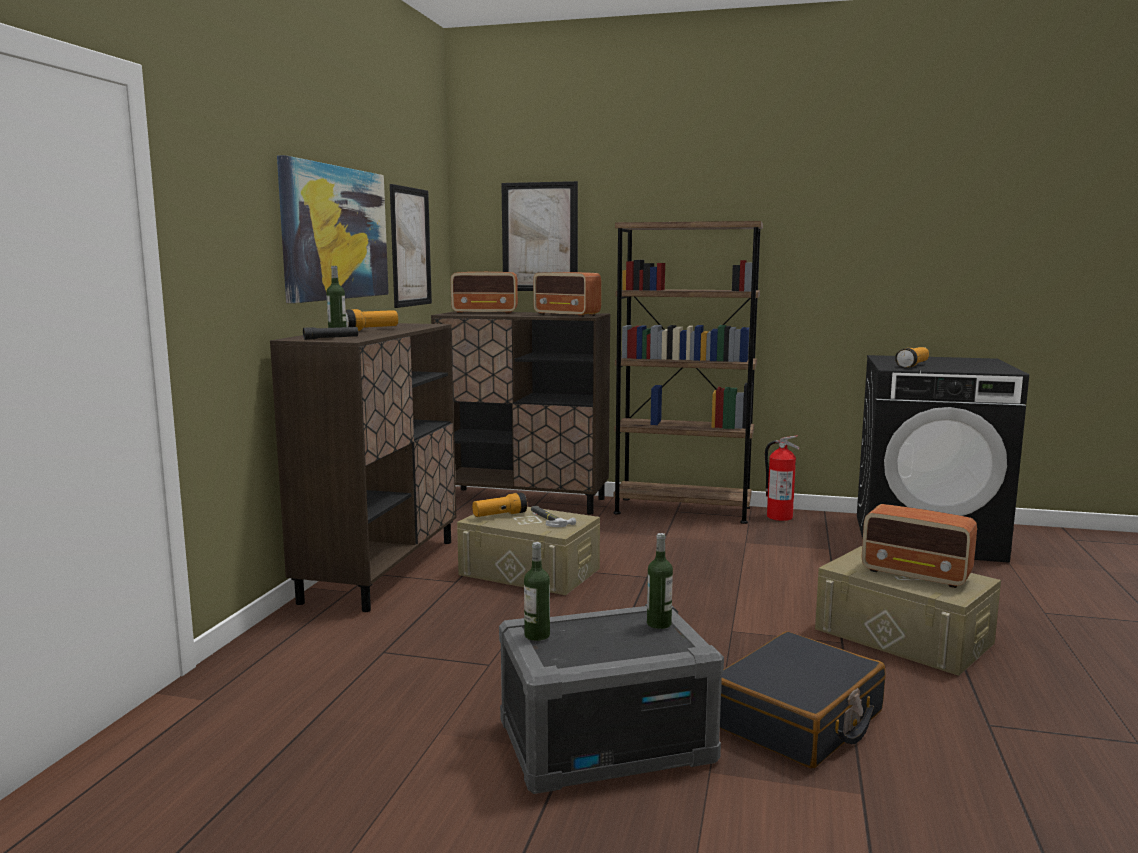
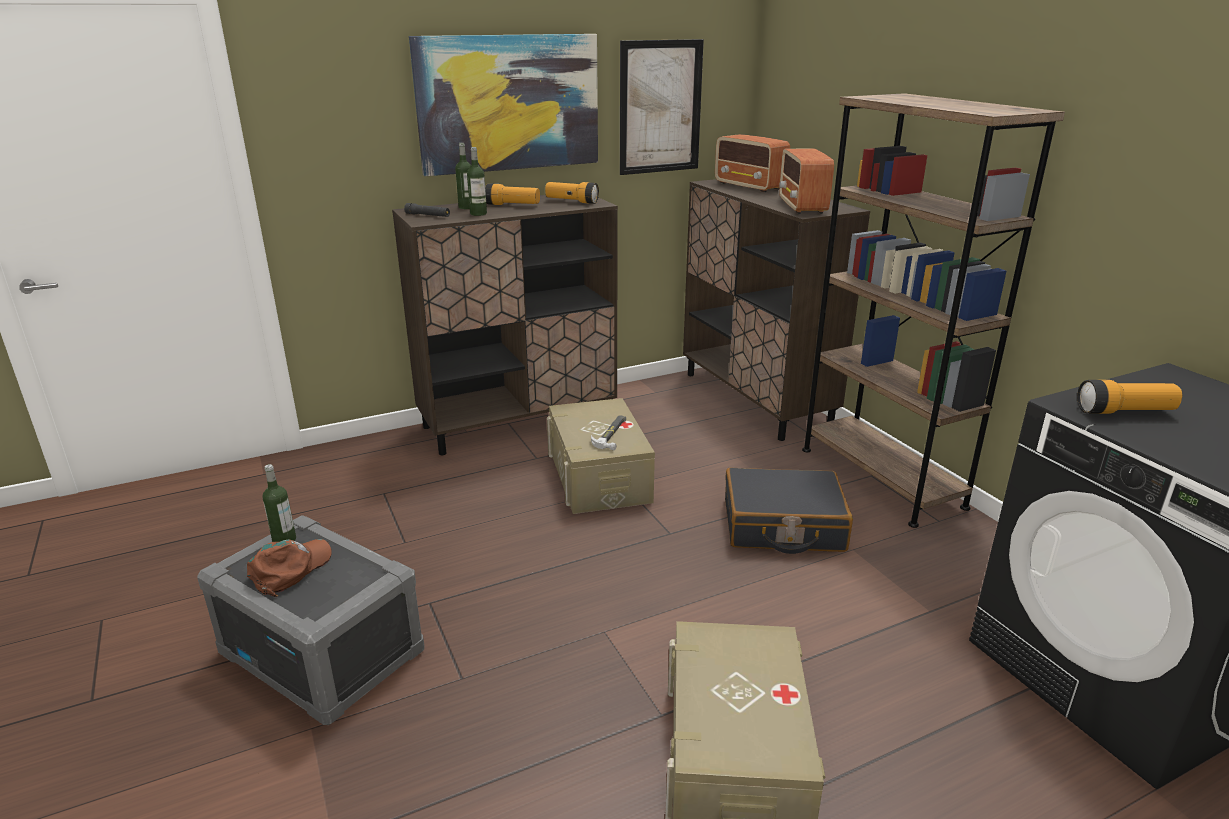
camera: 50 degrees right, 15 degrees up
flashlight [472,492,527,517] -> flashlight moved to [545,182,599,204]
picture [501,181,578,291] -> none
bottle [647,533,673,629] -> bottle moved to [467,147,487,216]
black suitcase [720,631,885,768] -> black suitcase moved to [725,467,853,554]
fire extinguisher [765,435,800,521] -> none
radio [861,504,977,588] -> none
none -> brown cap [247,539,332,597]

